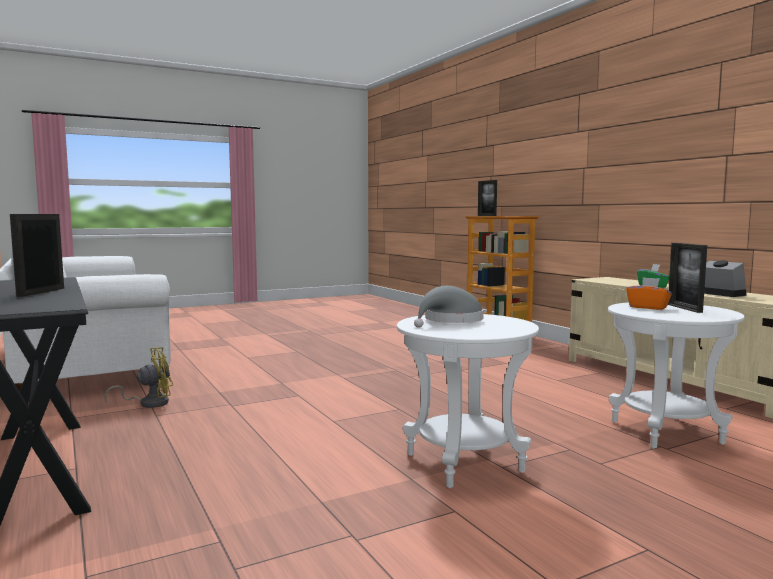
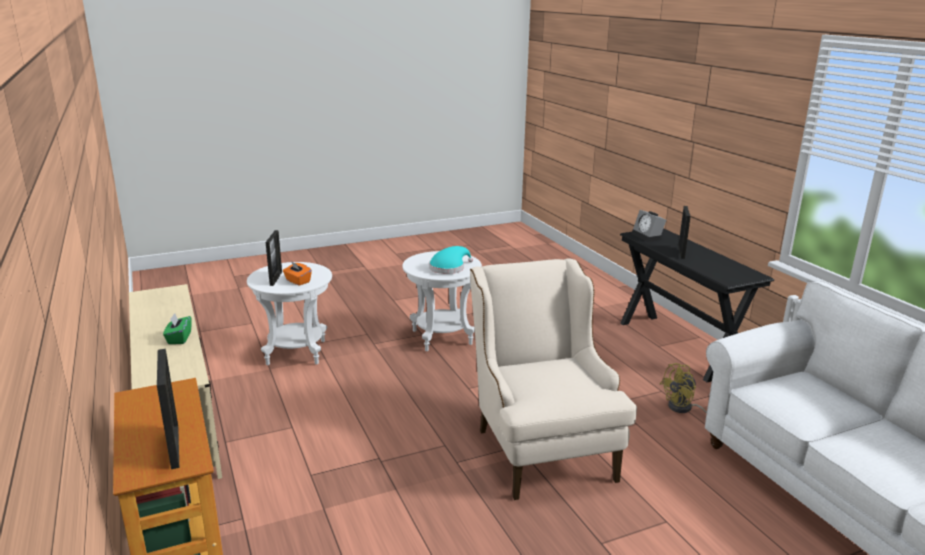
camera: 175 degrees left, 15 degrees up
grey hat [414,286,484,328] -> turquoise hat [429,246,473,274]
alarm clock [704,260,747,297] -> alarm clock moved to [631,210,666,242]
none -> beige armchair [470,259,637,500]

